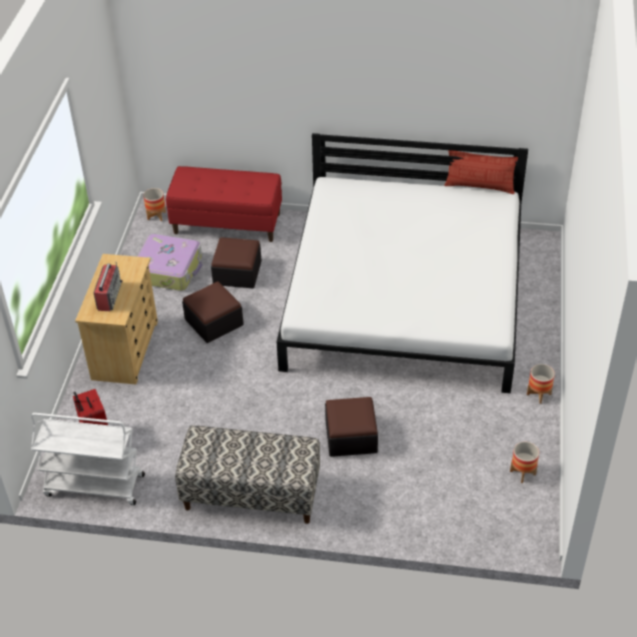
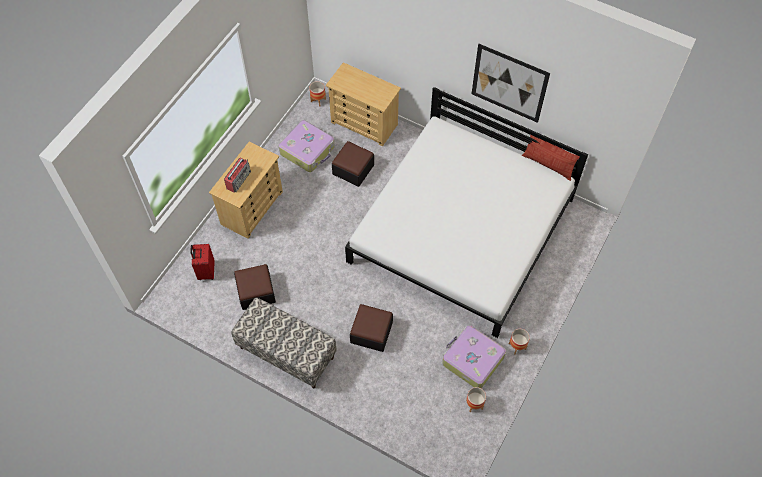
camera: 20 degrees right, 15 degrees up
white cart [31,413,145,505] -> none
red bench [166,166,282,242] -> beige dresser [326,62,401,146]
ottoman [182,282,244,343] -> ottoman moved to [234,264,276,310]
none -> suitcase [442,325,506,388]
none -> picture [472,44,550,123]

